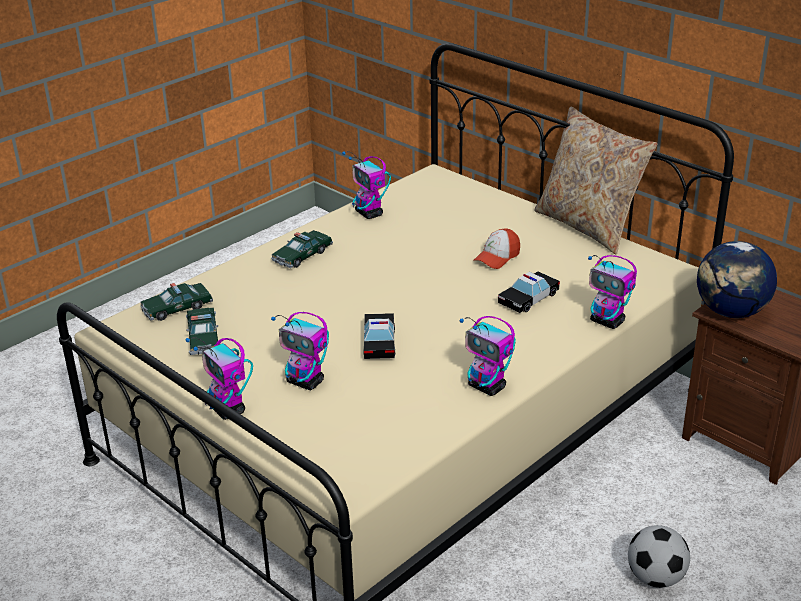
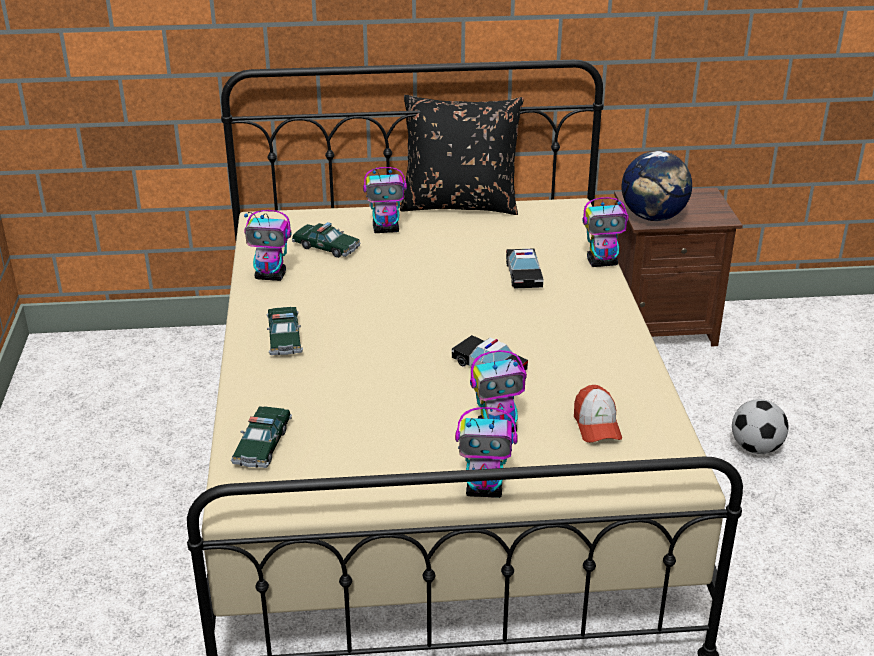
camera: 50 degrees left, 0 degrees up
toy car [186,308,218,355] -> toy car moved to [292,222,360,258]
toy robot [459,316,516,396] -> toy robot moved to [363,167,407,233]
cap [474,229,520,269] -> cap moved to [574,385,622,443]
beige pillow [534,106,657,254] -> black pillow [400,95,524,215]

